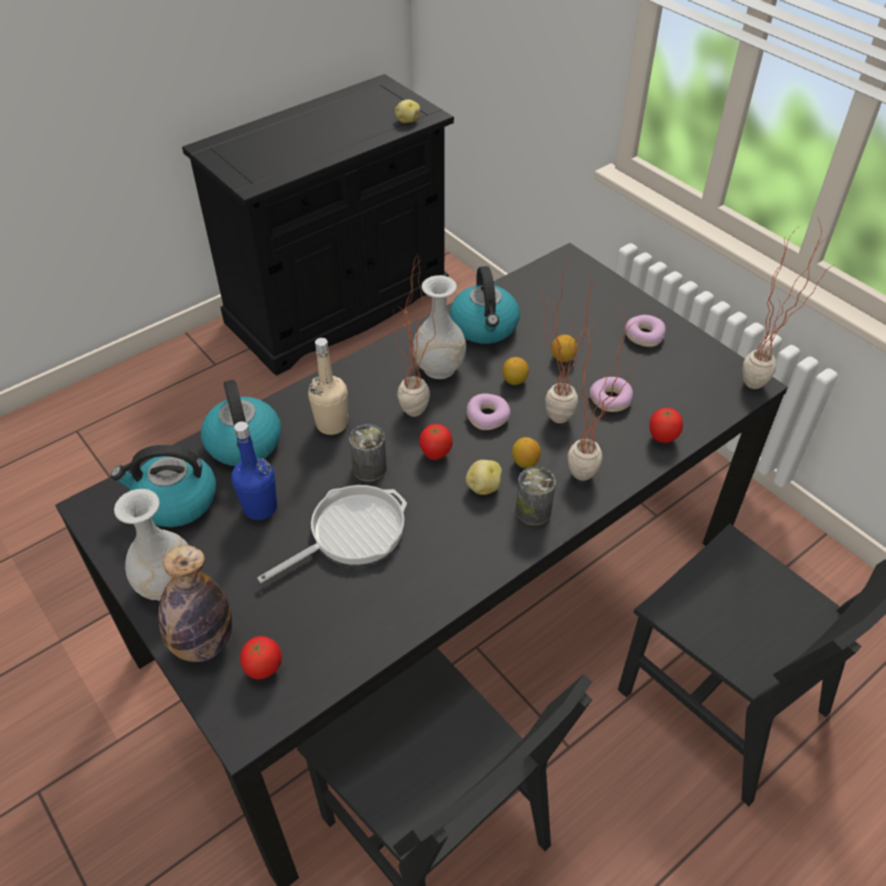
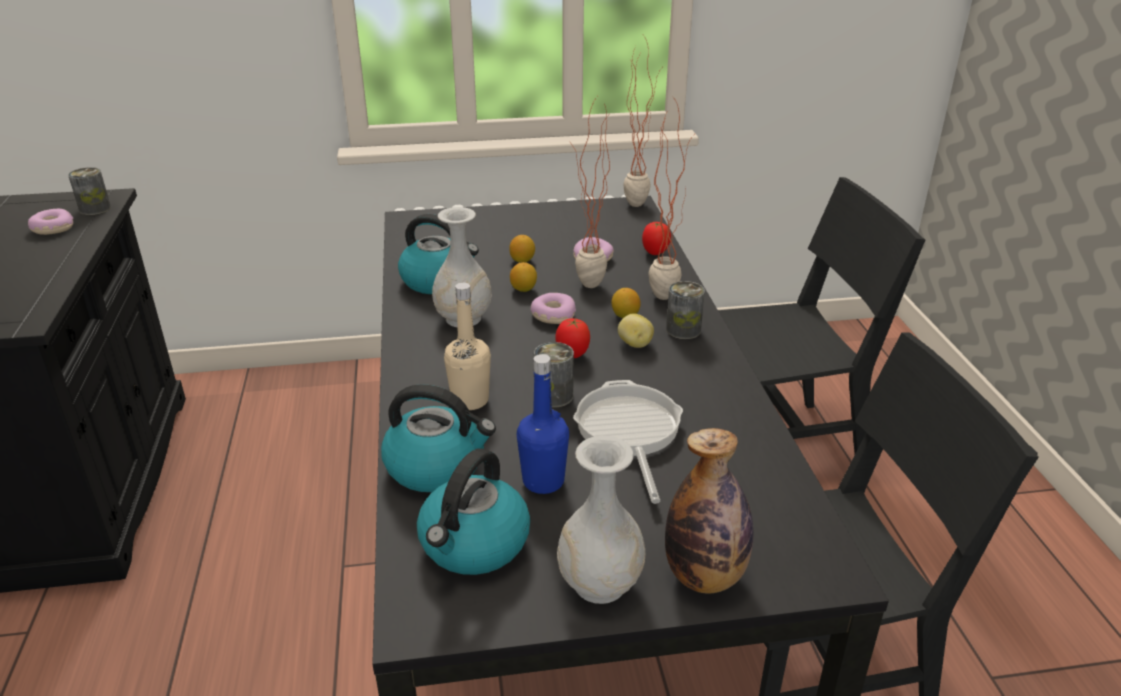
camera: 60 degrees left, 15 degrees down
tomato [240,636,282,680] -> none
potted plant [393,253,436,417] -> none
potato [395,99,420,123] -> can [68,167,111,215]
donut [625,315,666,347] -> donut moved to [28,209,73,235]

